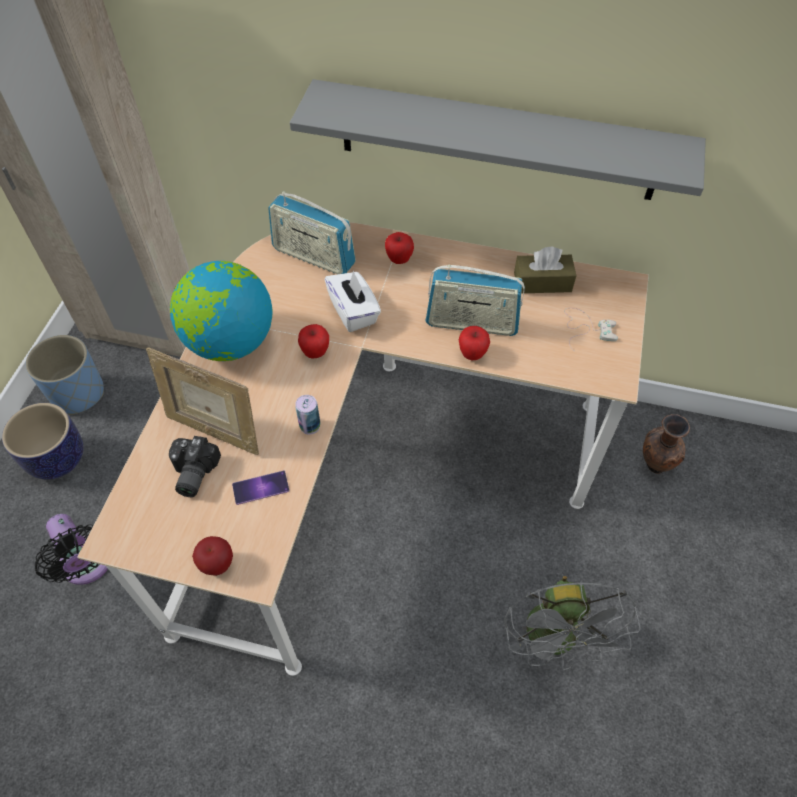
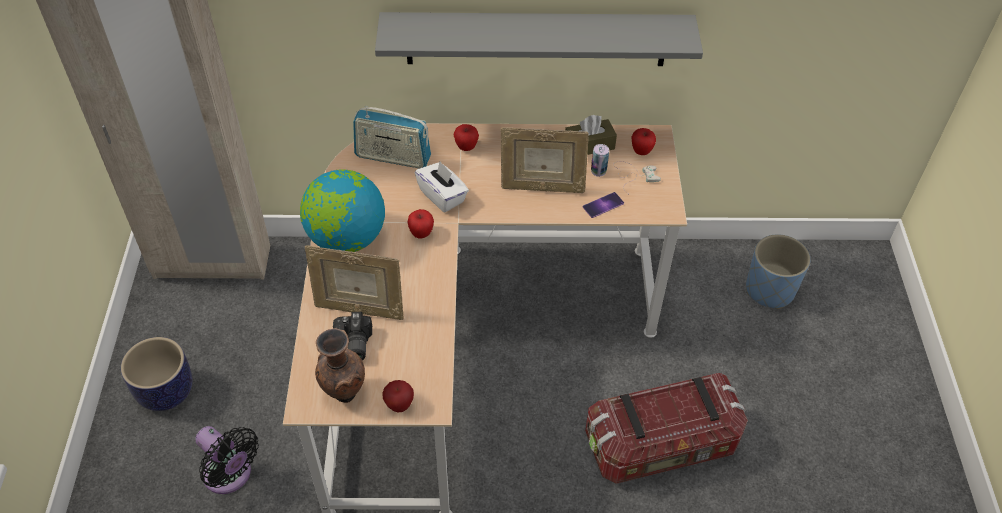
camera: 15 degrees left, 5 degrees down
blue planter [26,335,104,415] -> blue planter moved to [746,234,810,309]
phone [232,471,289,505] -> phone moved to [583,192,624,218]
can [295,395,320,435] -> can moved to [591,144,609,177]
radio [425,265,525,336] -> picture frame [501,127,589,193]
apple [459,326,490,360] -> apple moved to [631,128,656,155]
grey fan [504,576,641,670] -> storage box [585,373,748,484]
brown vase [643,414,690,474] -> brown vase moved to [315,328,365,403]

